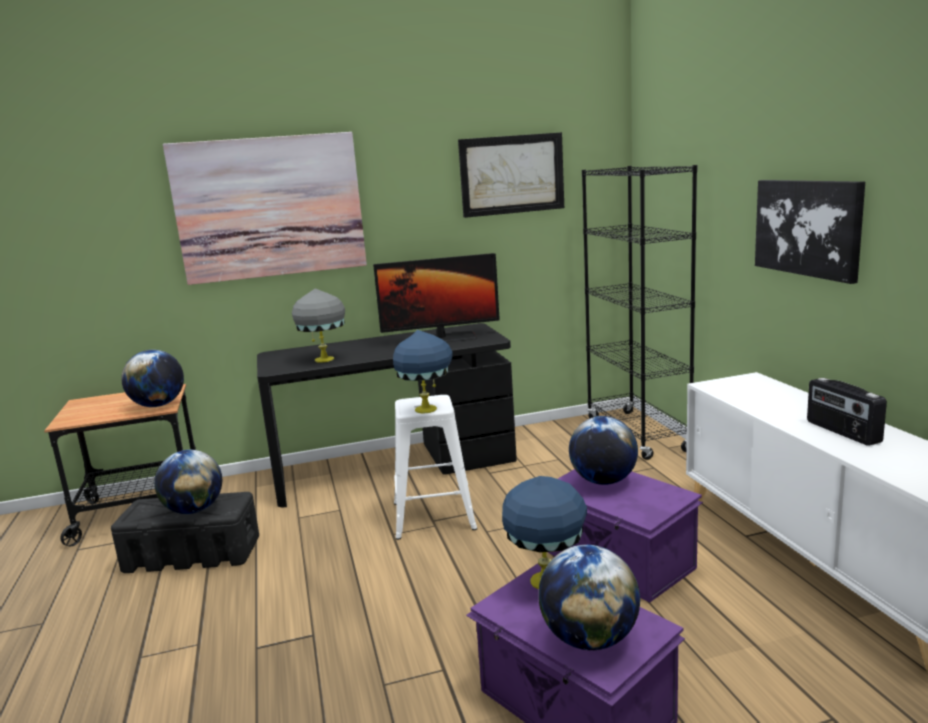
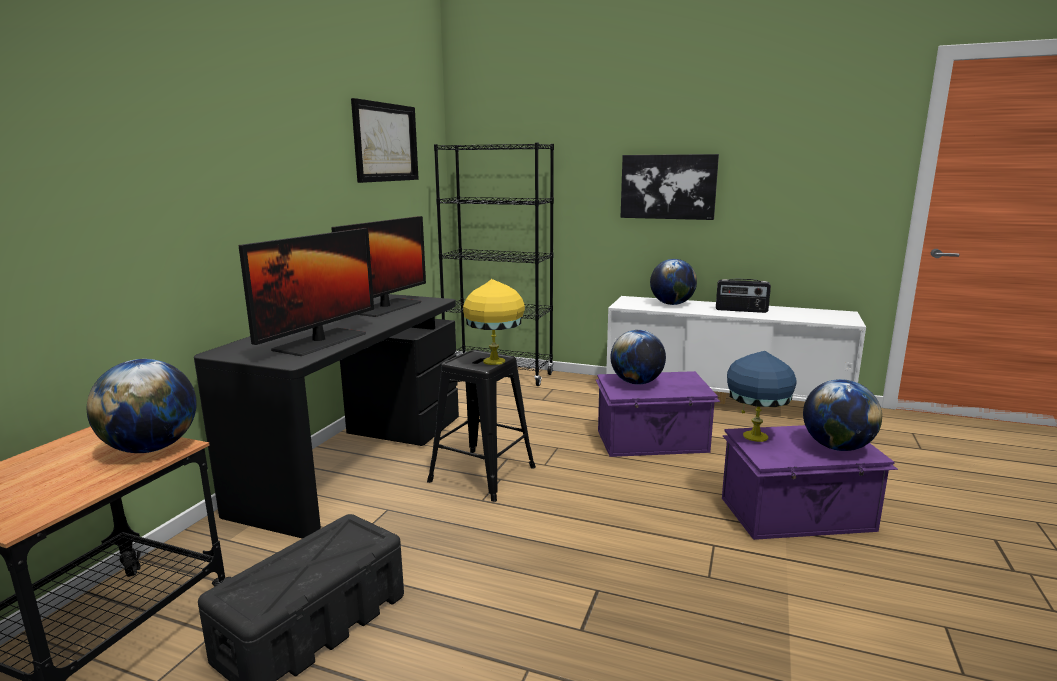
camera: 55 degrees left, 0 degrees up
globe [154,450,222,514] -> globe moved to [650,259,697,305]
picture [163,132,367,285] -> none
grey table lamp [292,288,345,363] -> monitor [239,228,374,356]
blue table lamp [393,330,452,414] -> yellow table lamp [463,279,525,365]
white stool [394,395,477,540] -> black stool [427,350,536,502]

